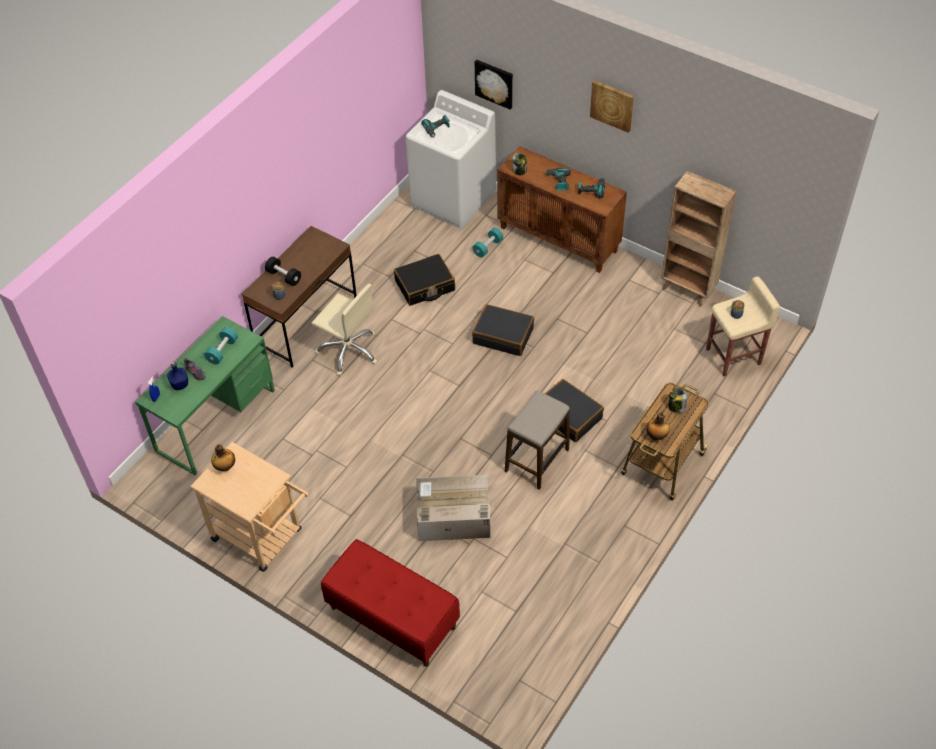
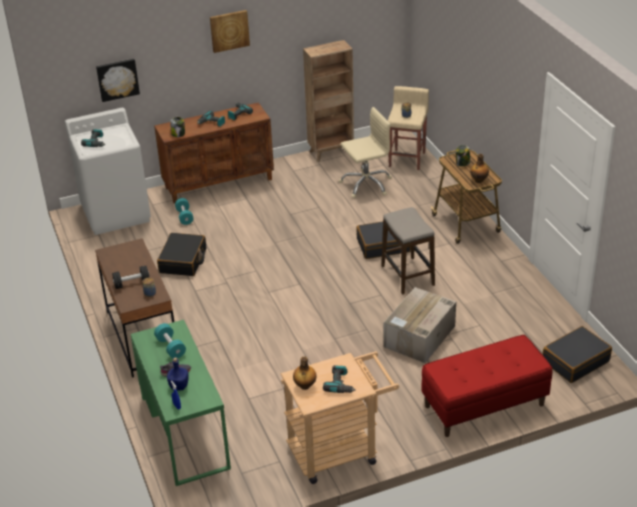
camera: 55 degrees left, 15 degrees down
beige office chair [312,284,377,376] -> beige office chair moved to [339,107,392,198]
black suitcase [472,304,534,356] -> black suitcase moved to [543,326,612,383]
none -> power drill [323,365,356,393]

